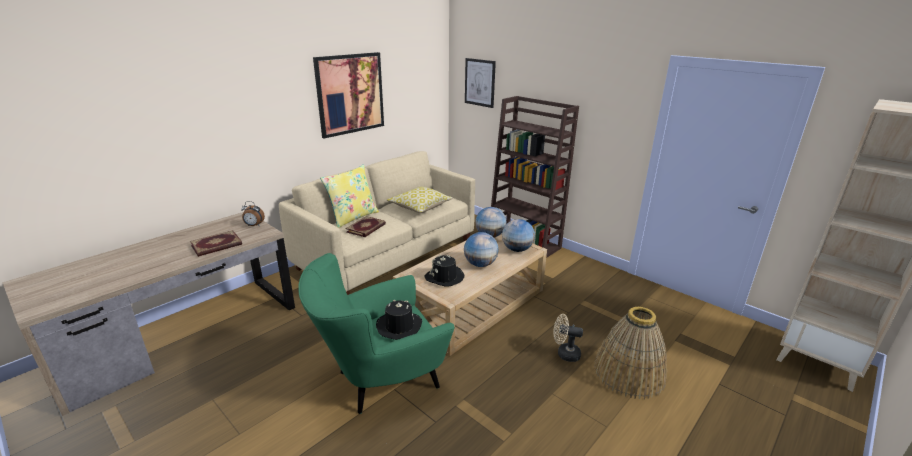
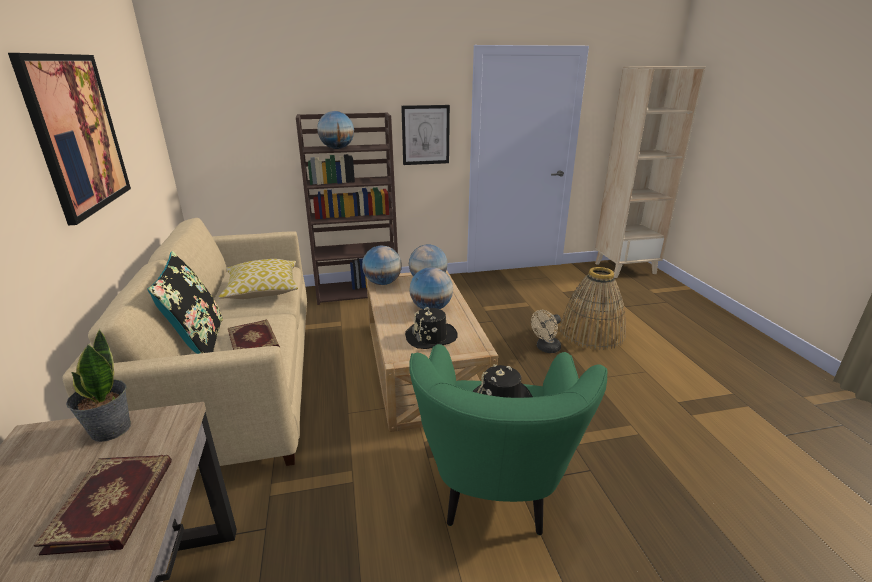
camera: 55 degrees left, 0 degrees up
alarm clock [241,201,265,226] -> potted plant [66,329,131,442]
yellow pillow [320,165,379,228] -> black pillow [147,251,223,354]
picture [465,58,496,108] -> picture moved to [401,105,450,165]
none -> globe [317,111,354,149]

